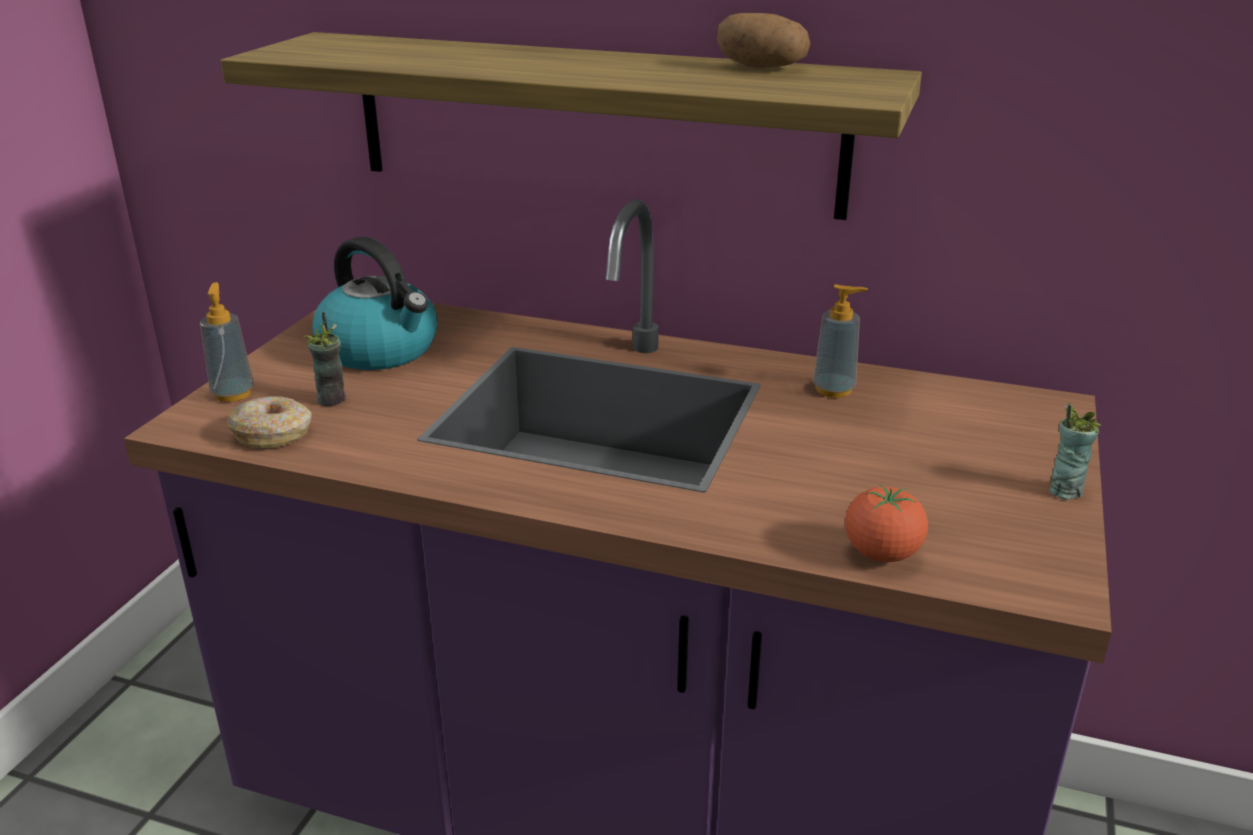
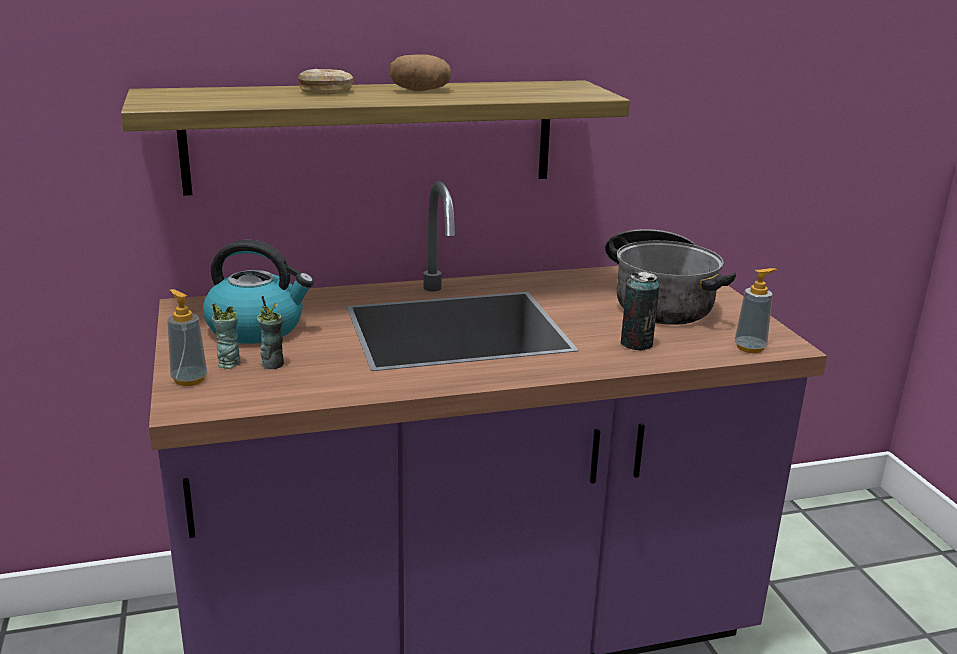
camera: 35 degrees left, 5 degrees down
donut [227,396,312,448] -> donut moved to [298,69,353,94]
potato [717,13,811,68] -> potato moved to [390,54,452,91]
soap dispenser [813,284,868,398] -> soap dispenser moved to [735,268,777,353]
tomato [845,485,928,562] -> none
cup [1049,403,1101,500] -> cup moved to [212,303,241,369]
none -> cooking pot [604,229,736,325]
none -> can [620,271,659,350]

